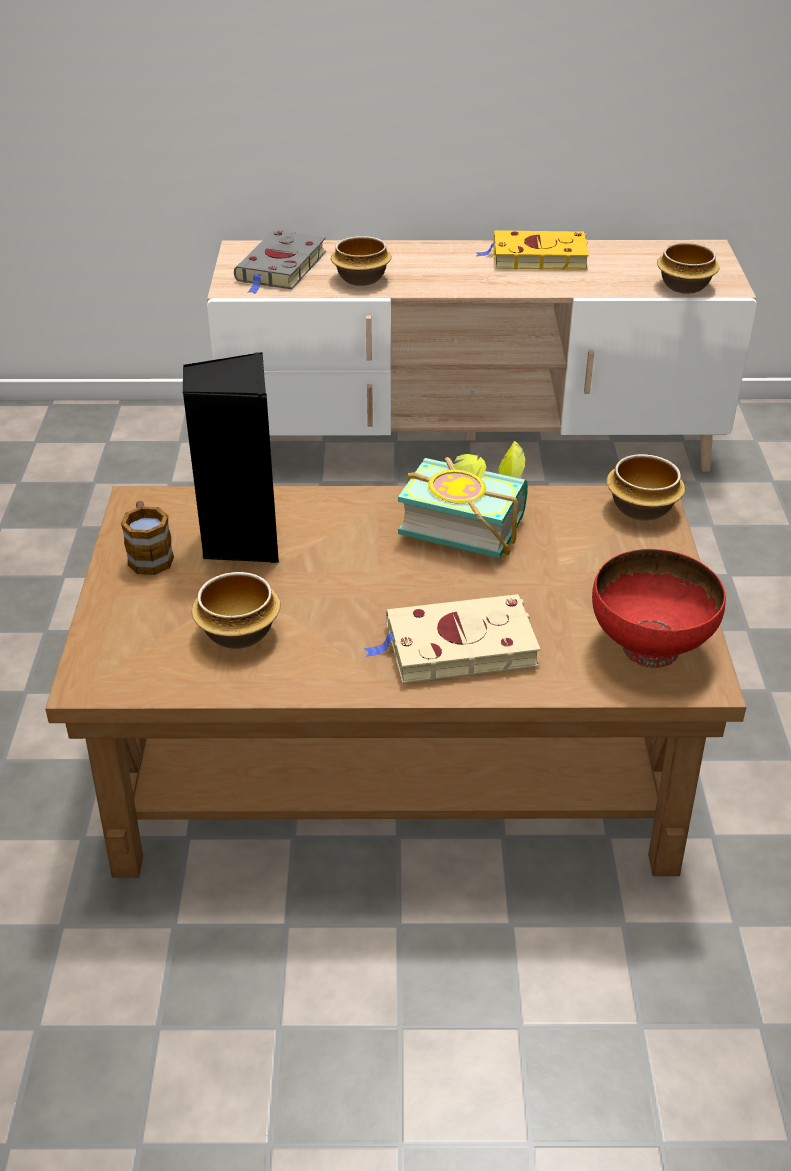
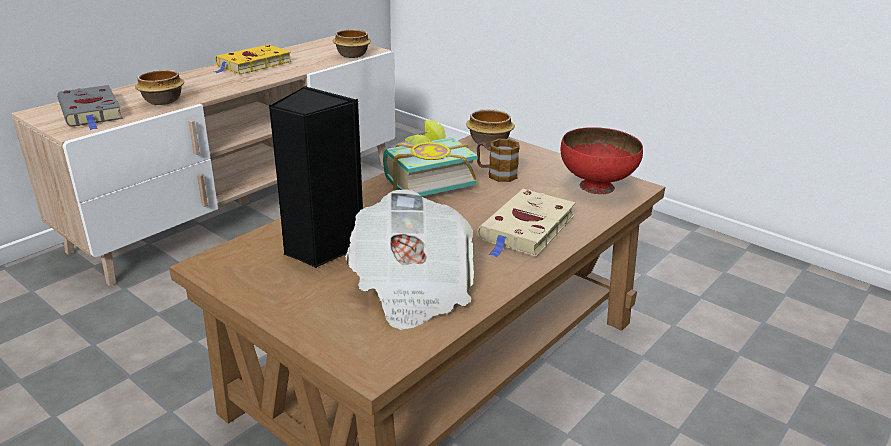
camera: 50 degrees left, 10 degrees down
mug [121,501,174,575] -> mug moved to [477,139,520,182]
bowl [192,572,281,649] -> newspaper [345,189,474,330]

